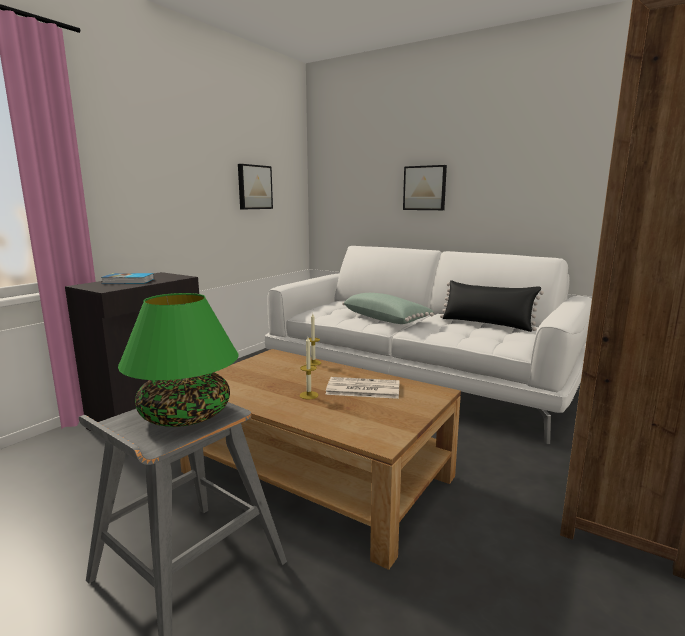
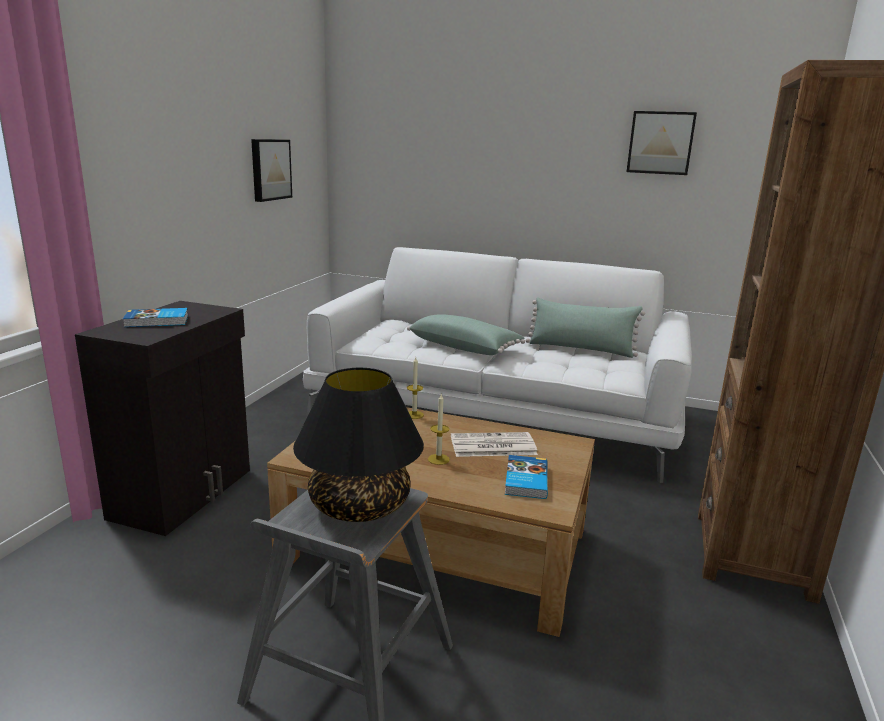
camera: 15 degrees left, 5 degrees up
green table lamp [118,293,238,427] -> black table lamp [293,368,424,522]
picture [403,165,447,210] -> picture moved to [626,111,697,175]
black pillow [440,280,544,332] -> green pillow [526,297,645,358]
none -> book [505,455,548,499]

